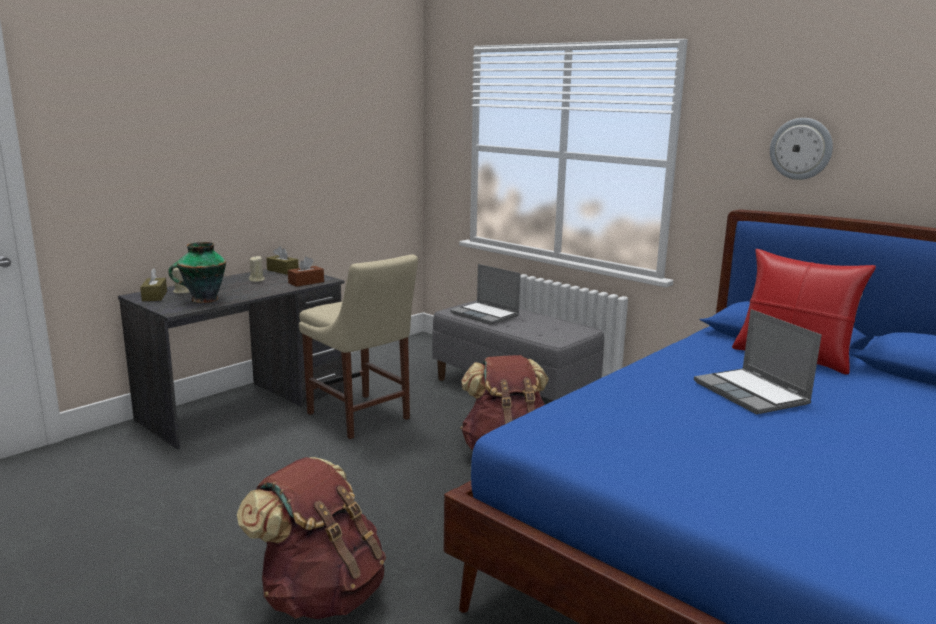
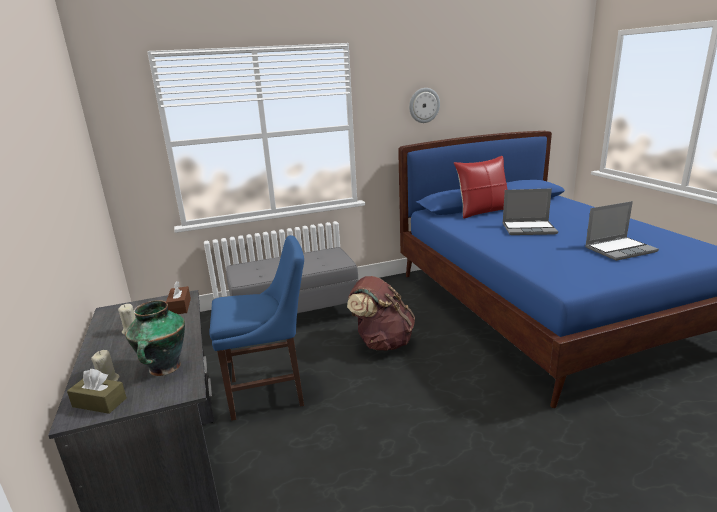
camera: 60 degrees left, 5 degrees up
brown backpack [237,457,386,619] -> none
brown tissue box [266,246,299,275] -> none
beige chair [299,255,418,439] -> blue chair [209,235,304,421]
laptop [450,264,521,325] -> laptop moved to [585,201,659,261]

